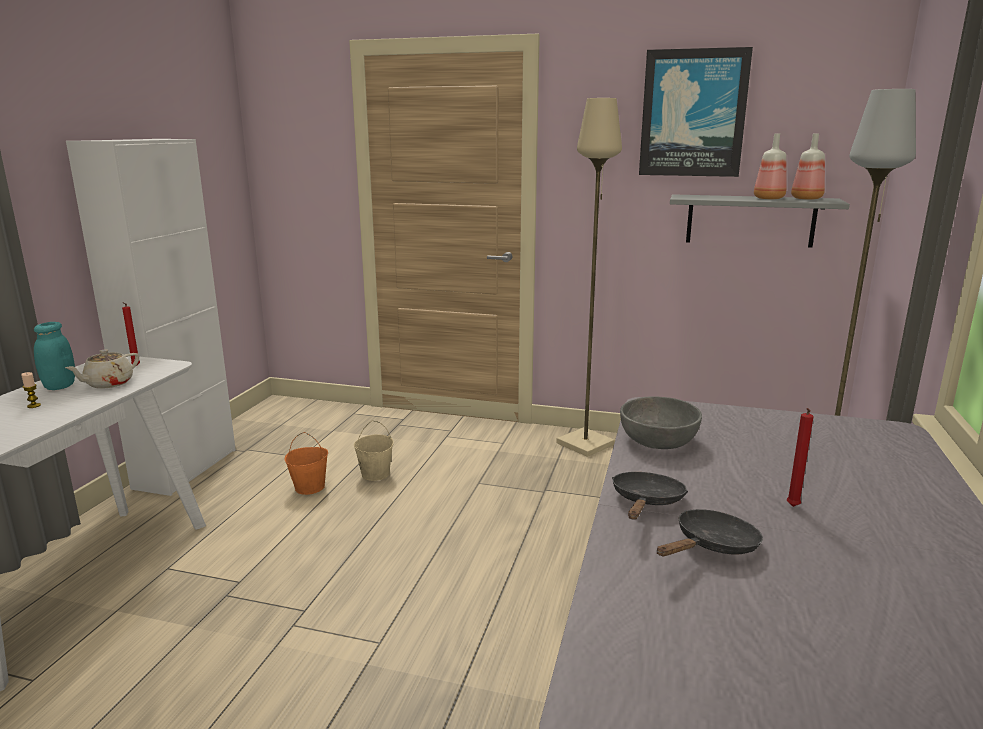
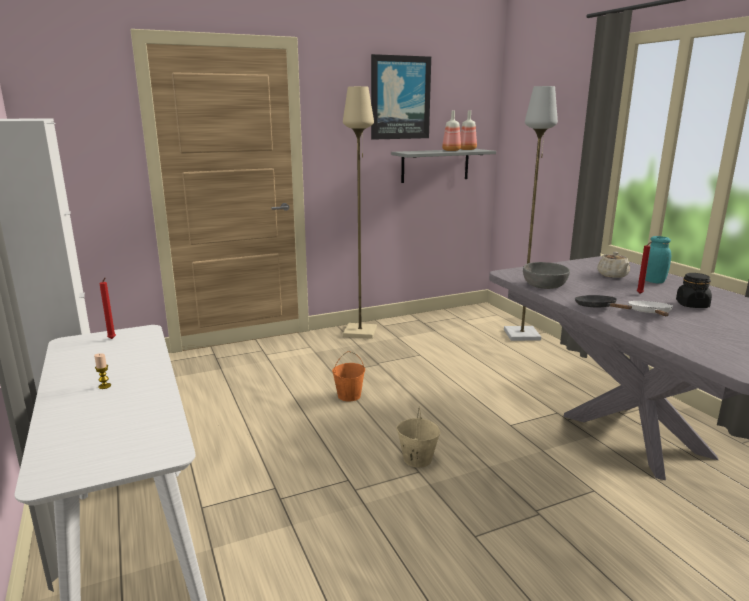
camera: 40 degrees left, 0 degrees up
turquoise jar [34,322,75,390] -> turquoise jar moved to [645,236,671,283]
beige teapot [65,349,139,389] -> beige teapot moved to [597,252,630,278]
orange bucket [285,432,328,495] -> orange bucket moved to [332,351,365,402]
beige bucket [354,420,394,481] -> beige bucket moved to [396,407,441,468]
black frying pan [657,509,763,556] -> white frying pan [628,301,673,316]
none -> black jar [676,273,712,308]

